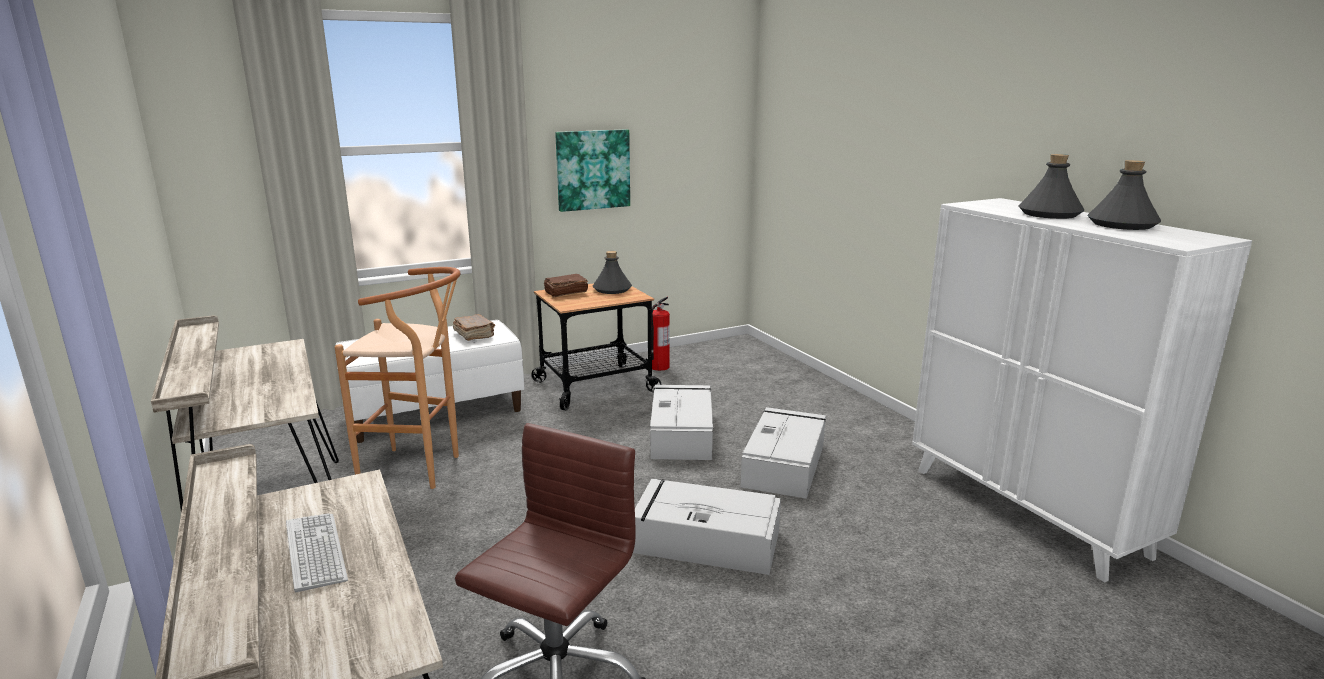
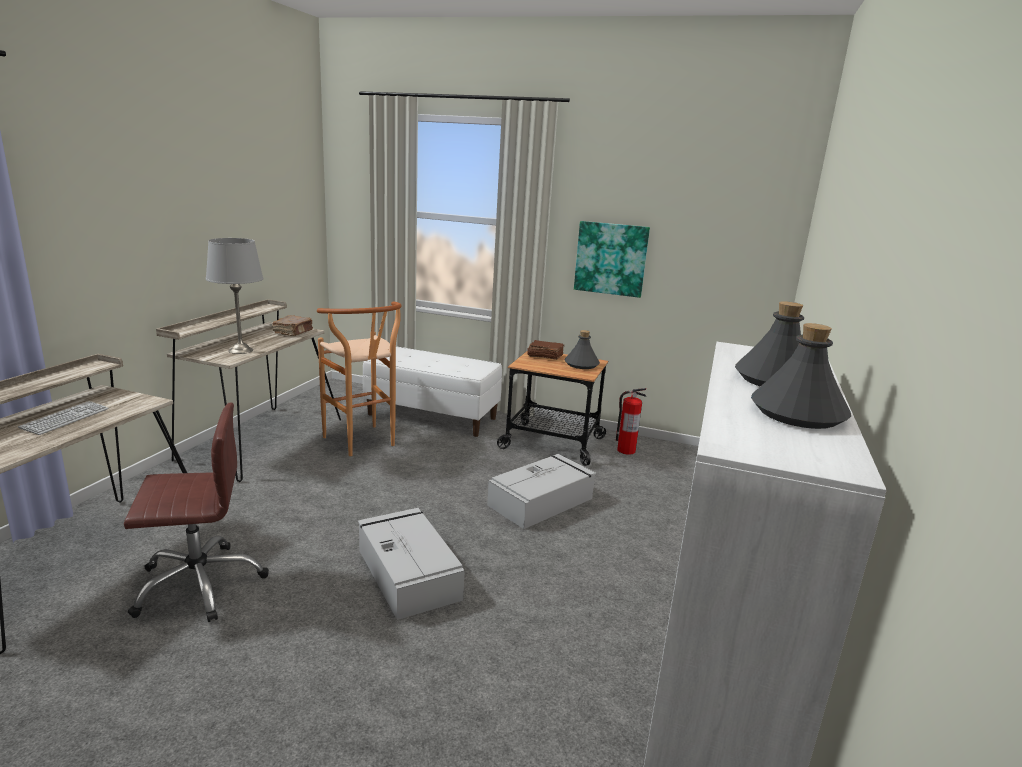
camera: 45 degrees right, 0 degrees up
brown book [452,314,495,341] -> brown book moved to [272,315,313,336]
grey storage box [741,407,826,499] -> none
none -> grey table lamp [206,238,264,354]

